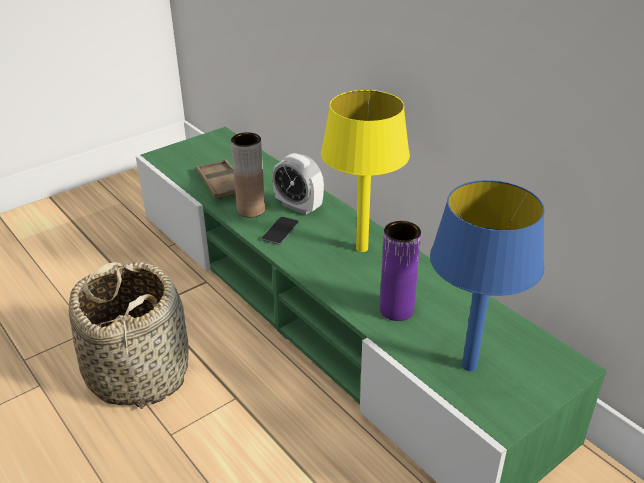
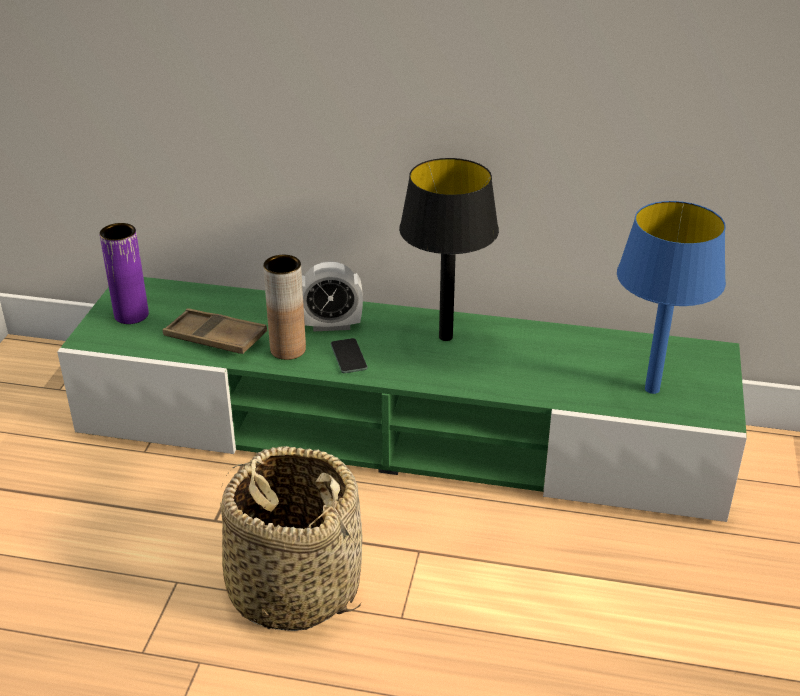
camera: 40 degrees left, 0 degrees up
yellow table lamp [321,90,410,252] -> black table lamp [399,158,499,341]
purple vase [380,221,421,321] -> purple vase moved to [99,223,149,324]

